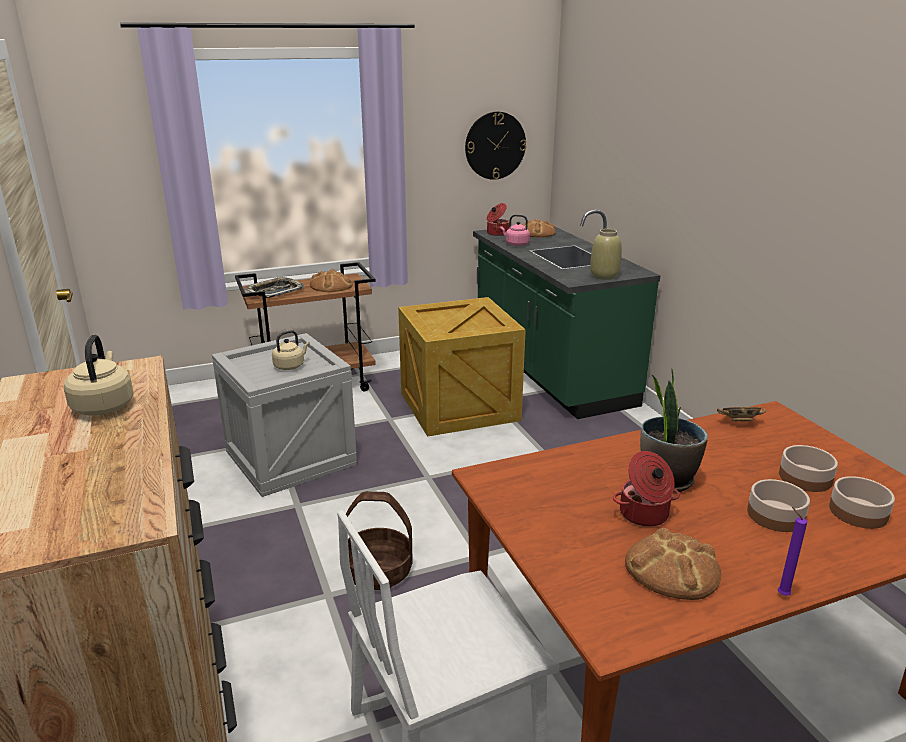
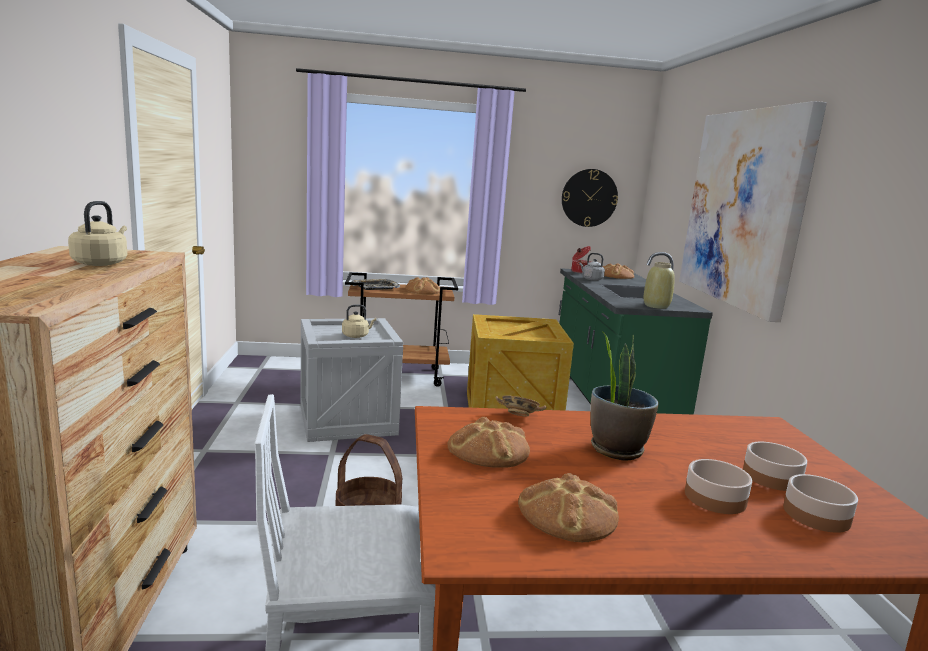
camera: 15 degrees right, 10 degrees down
pink kettle [500,214,530,246] -> grey kettle [579,253,605,281]
cooking pot [613,451,680,527] -> none
bowl [717,407,766,422] -> bowl moved to [495,395,546,416]
purple candle [778,507,807,596] -> none
none -> bread [448,416,530,468]
none -> picture [679,101,827,322]

